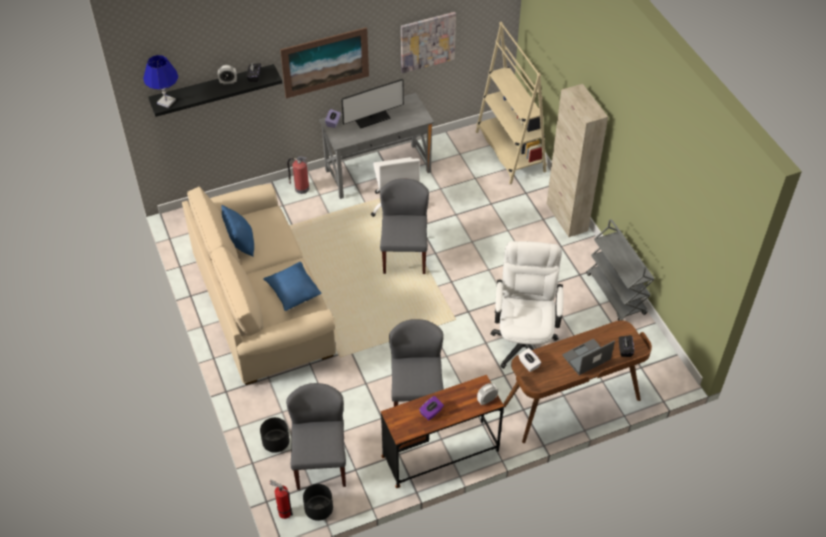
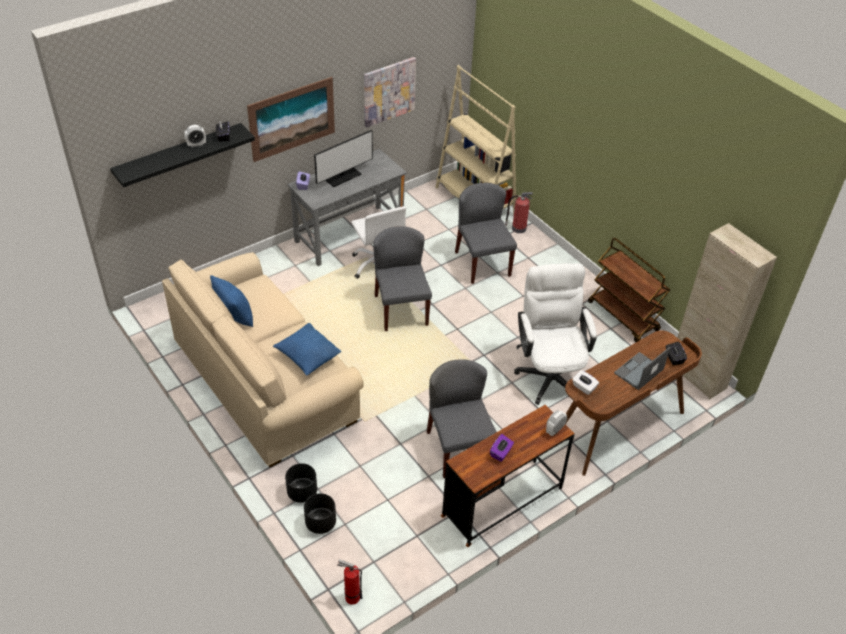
camera: 15 degrees left, 5 degrees down
blue table lamp [143,55,178,108] -> none
grey chair [286,383,346,490] -> grey chair moved to [455,183,517,284]
fire extinguisher [287,156,309,194] -> fire extinguisher moved to [505,192,533,233]
black planter [303,484,333,521] -> black planter moved to [285,463,317,503]
beige cabinet [546,84,608,237] -> beige cabinet moved to [677,223,777,399]
grey cart [587,219,655,321] -> brown cart [588,238,670,342]

